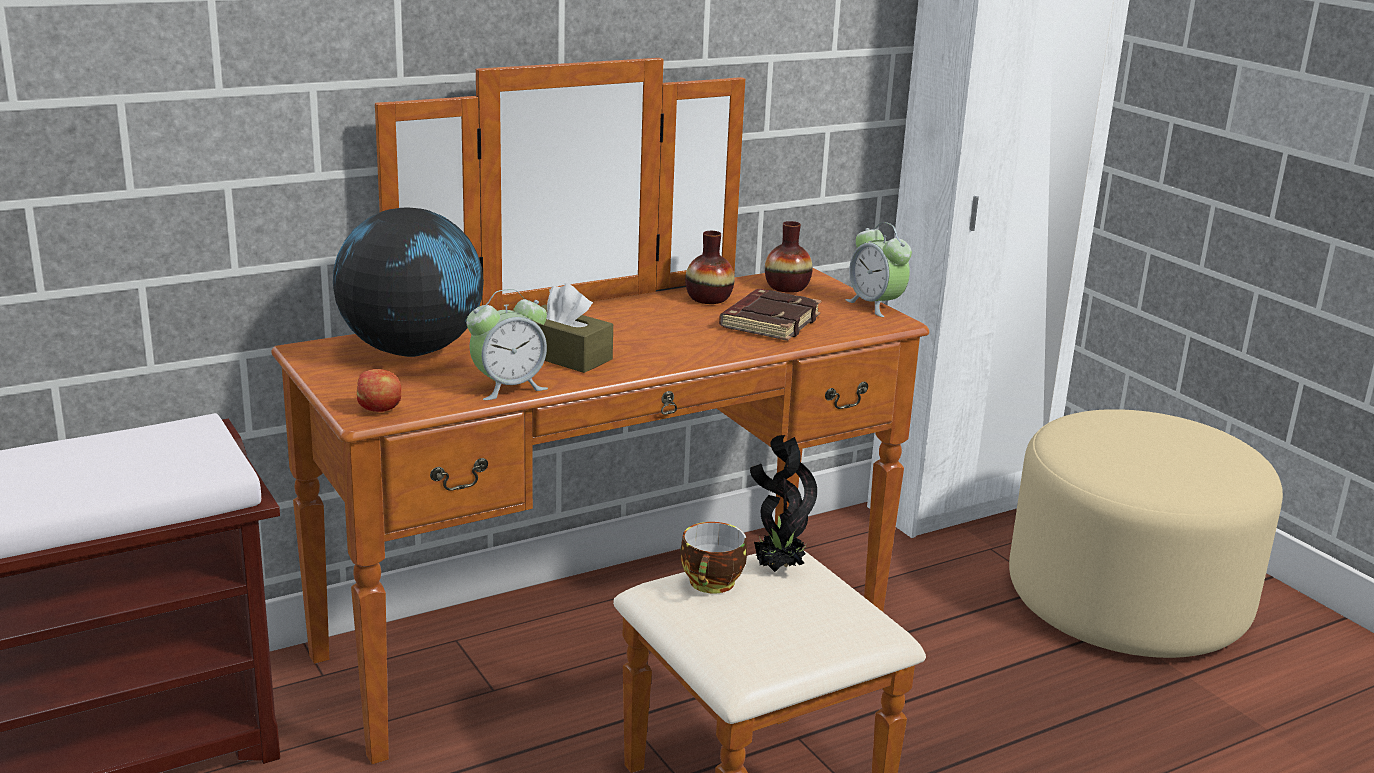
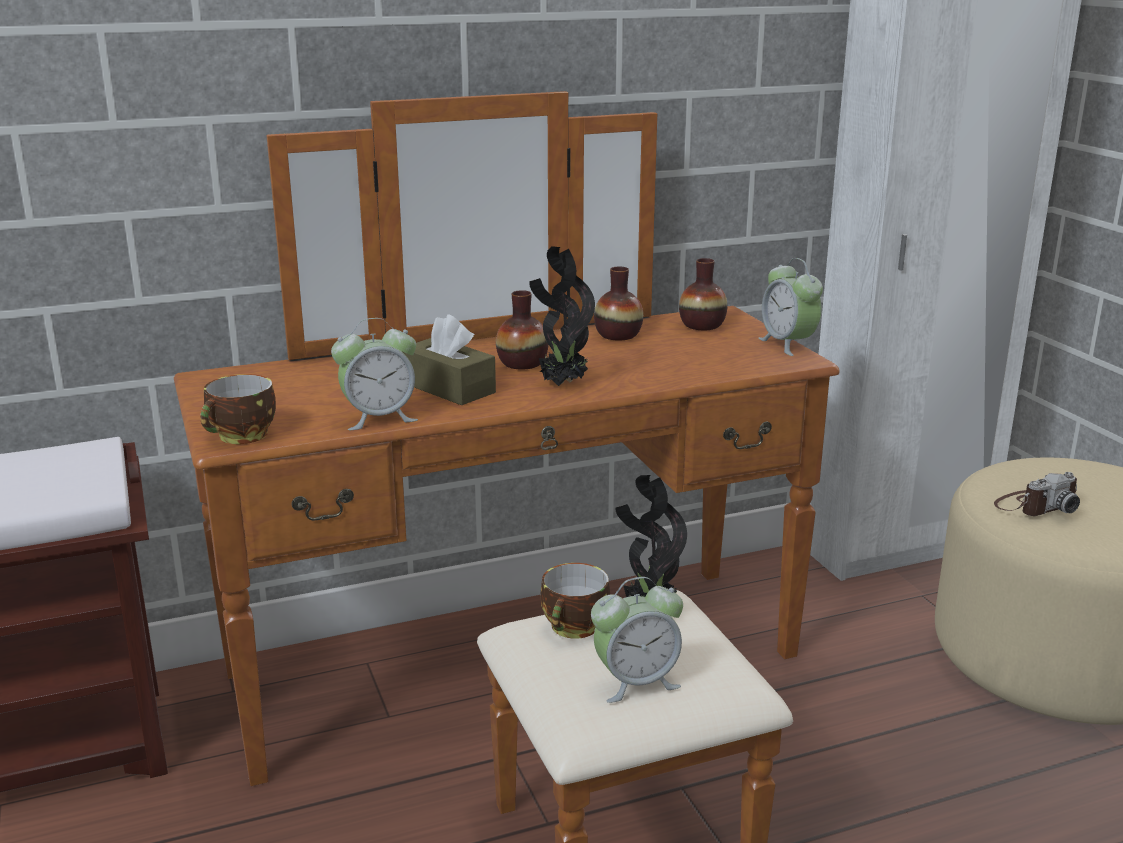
camera: 10 degrees right, 0 degrees up
globe [333,208,484,357] -> none
apple [357,369,401,412] -> cup [200,374,276,444]
brown book [719,289,822,341] -> none
none -> vase [496,290,548,370]
none -> potted plant [529,246,595,386]
none -> alarm clock [591,577,683,703]
none -> camera [994,472,1080,516]

